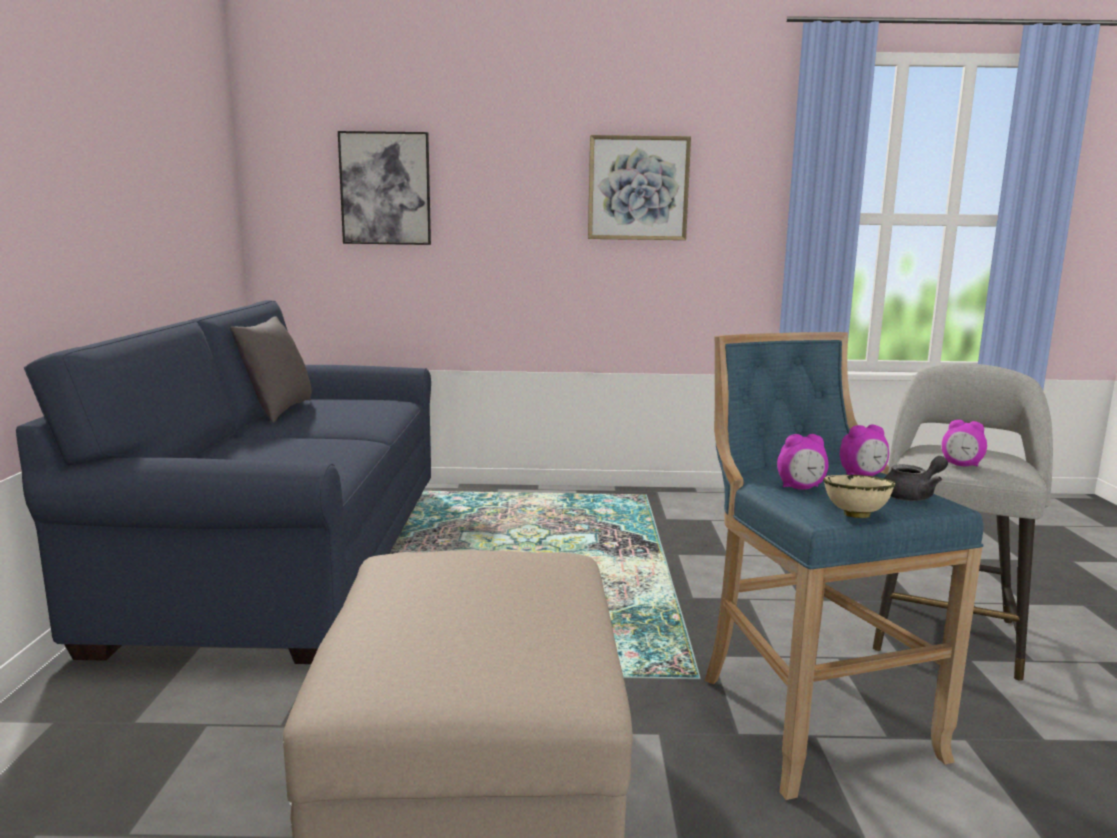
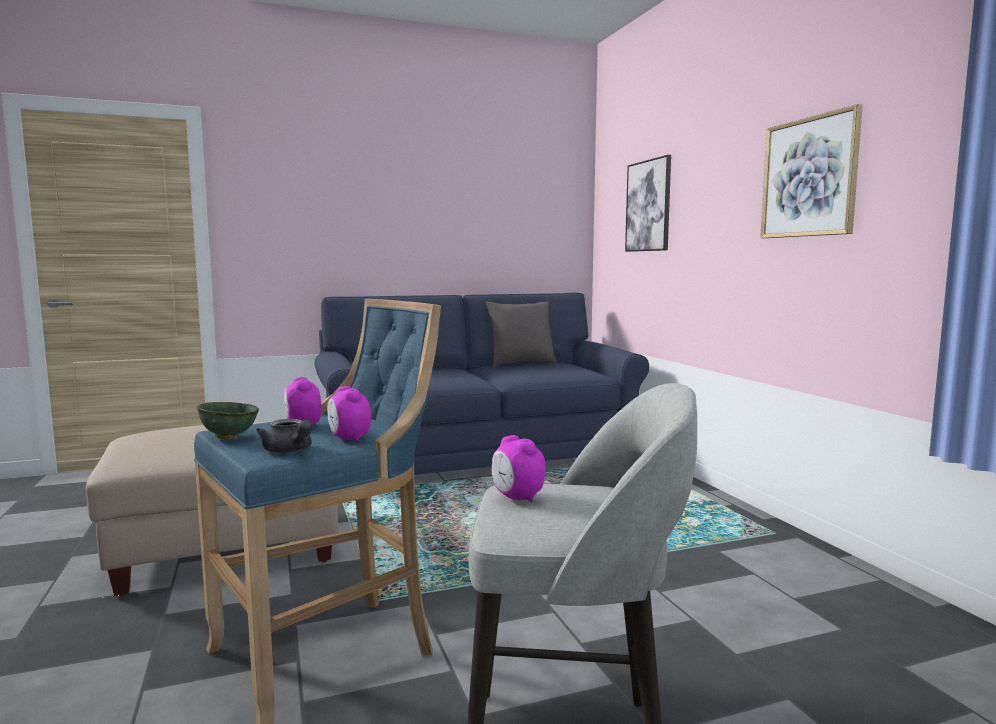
camera: 70 degrees right, 5 degrees down
beige bowl [823,475,895,518] -> green bowl [197,402,259,439]
alarm clock [942,420,987,467] -> alarm clock turned 45 degrees counterclockwise [492,435,546,502]

